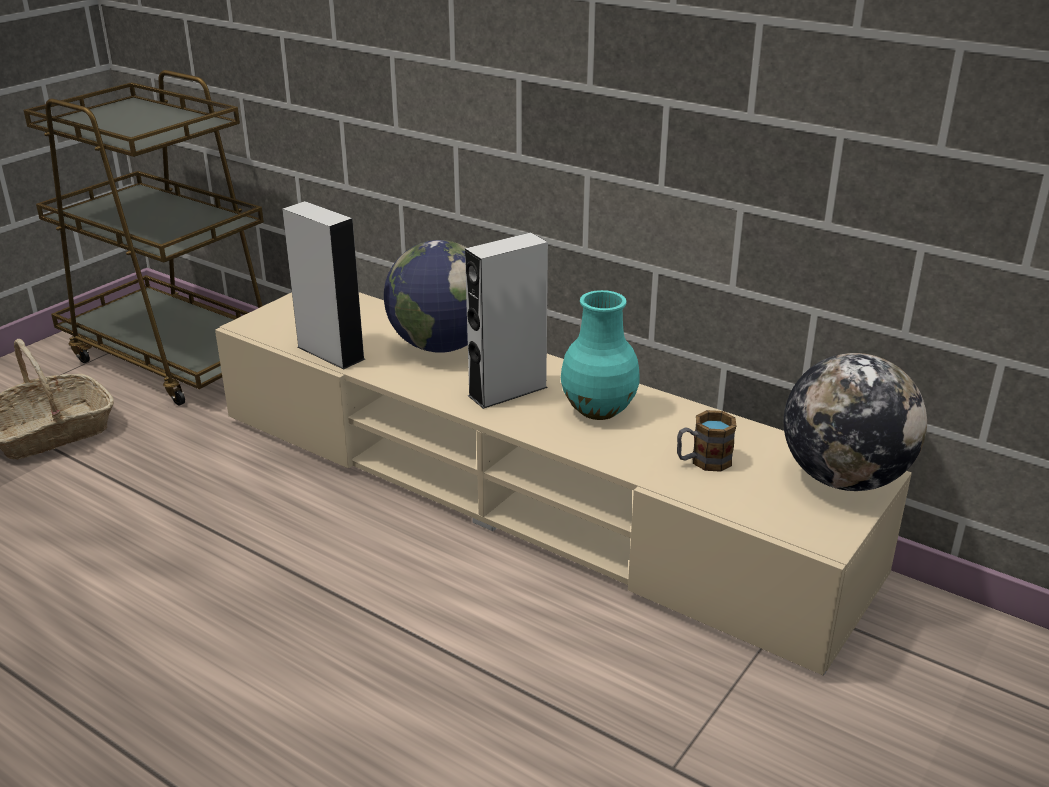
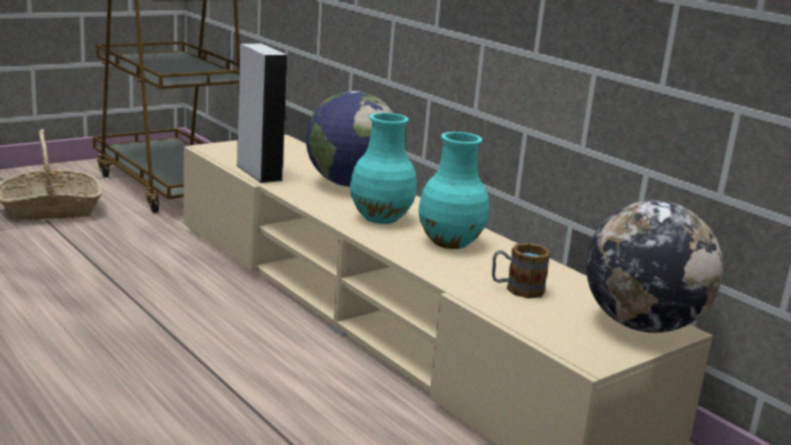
camera: 15 degrees right, 10 degrees down
grey speaker [465,232,548,409] -> turquoise vase [350,113,417,224]

